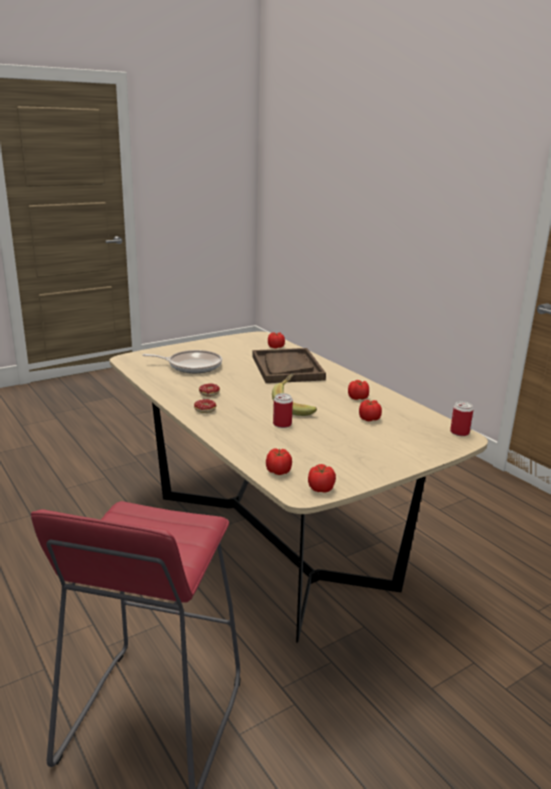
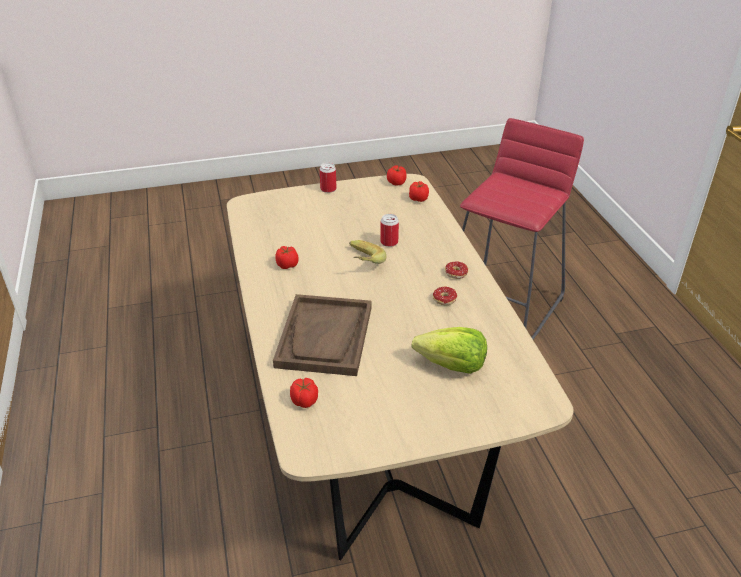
camera: 160 degrees left, 15 degrees up
frying pan [142,350,222,373] -> lettuce [411,327,487,374]
tomato [359,400,382,421] -> none
can [450,401,473,436] -> can moved to [320,163,336,193]

